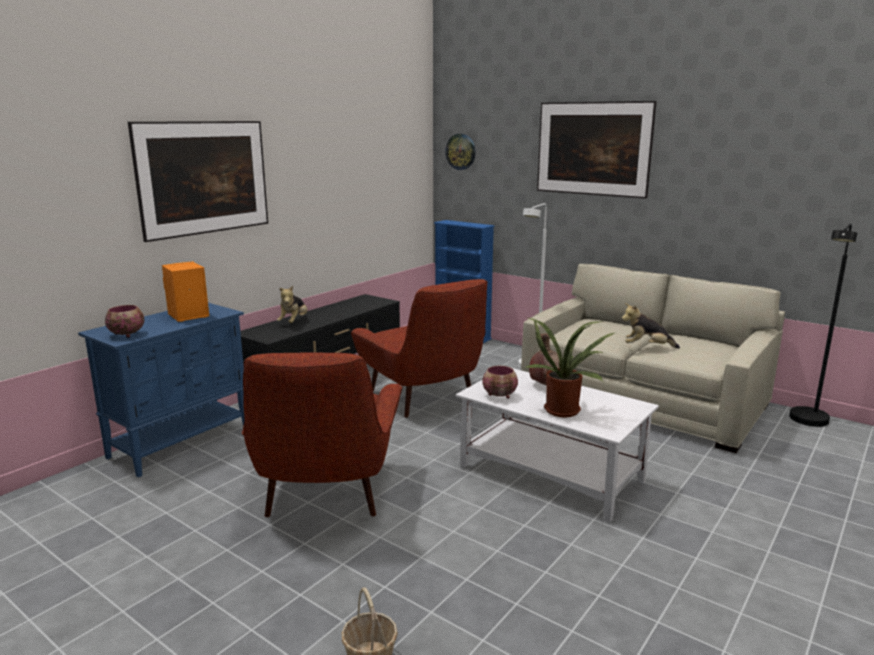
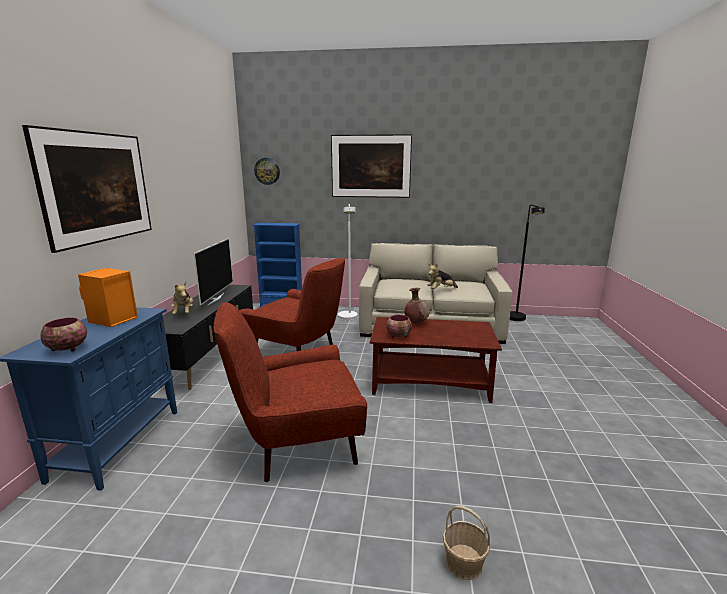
camera: 30 degrees left, 0 degrees up
red armchair [242,353,403,517] -> red armchair turned 105 degrees clockwise [213,302,367,482]
white coffee table [456,368,659,522] -> brown coffee table [370,317,502,403]
potted plant [526,318,614,417] -> none
none -> television [194,238,233,306]

